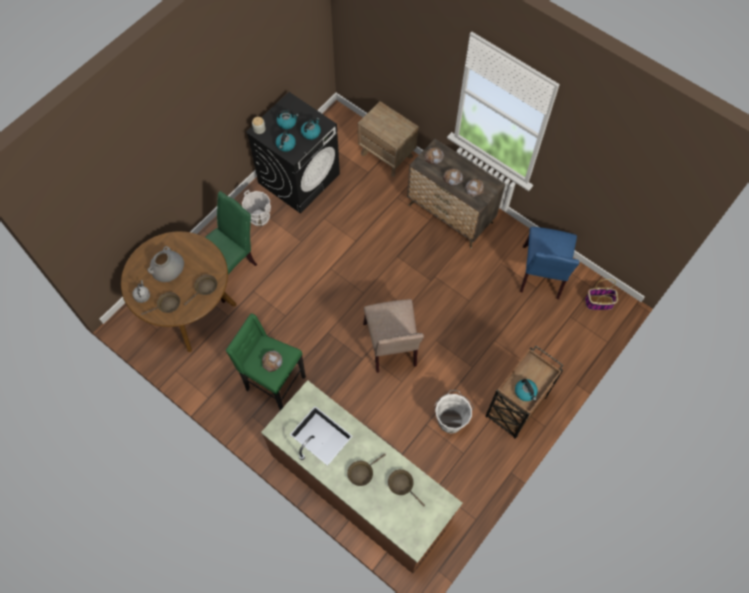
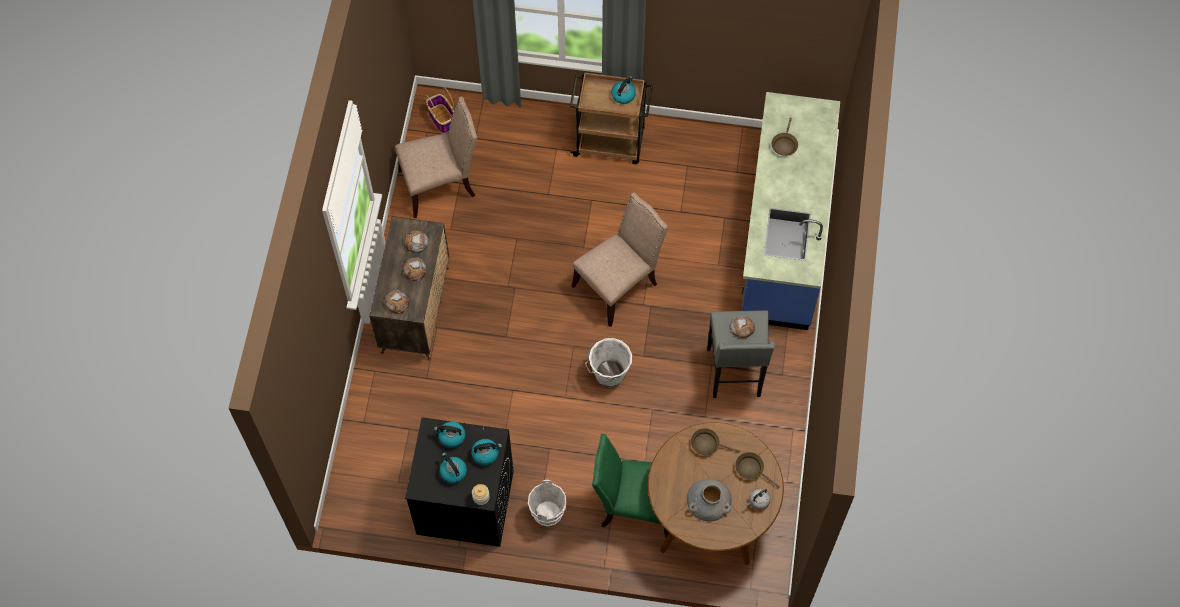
camera: 120 degrees left, 0 degrees up
green stool [226,313,306,410] -> grey stool [707,310,775,398]
brown counter [261,380,462,574] -> blue counter [742,92,840,330]
brown frying pan [347,454,386,486] -> none
brown nightstand [358,101,418,177] -> none
white bucket [434,390,474,434] -> white bucket moved to [585,338,632,387]
blue chair [520,227,579,299] -> beige chair [395,97,477,218]

